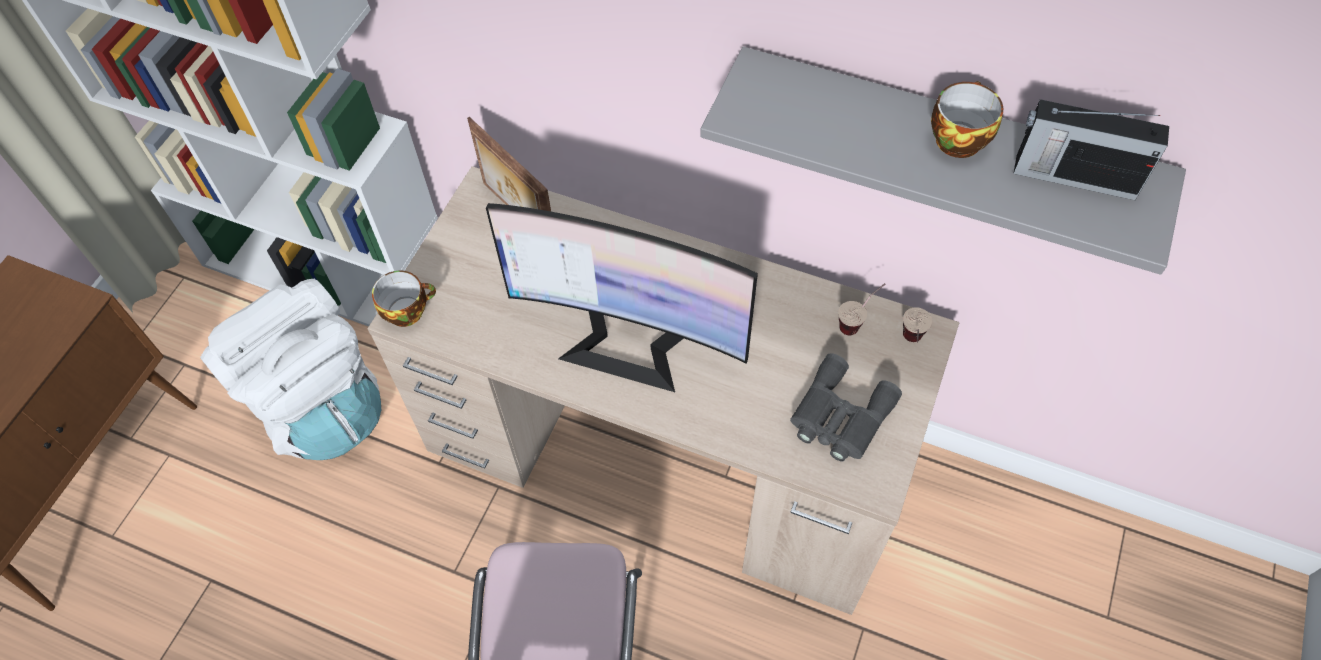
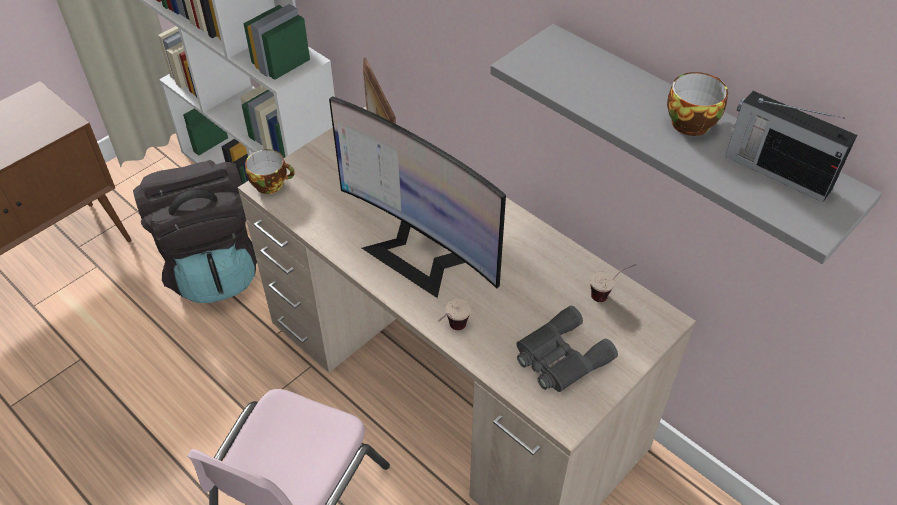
camera: 20 degrees right, 10 degrees down
white backpack [200,279,381,460] -> black backpack [133,160,257,303]
cup [903,307,933,343] -> cup moved to [438,299,471,330]

